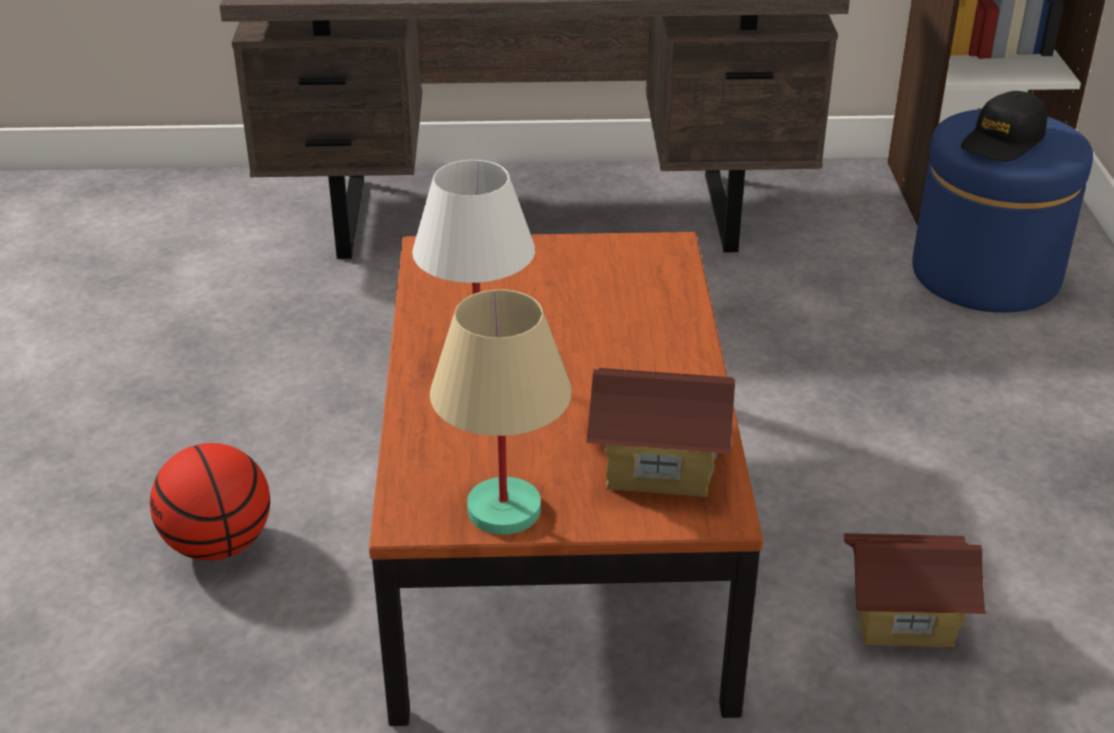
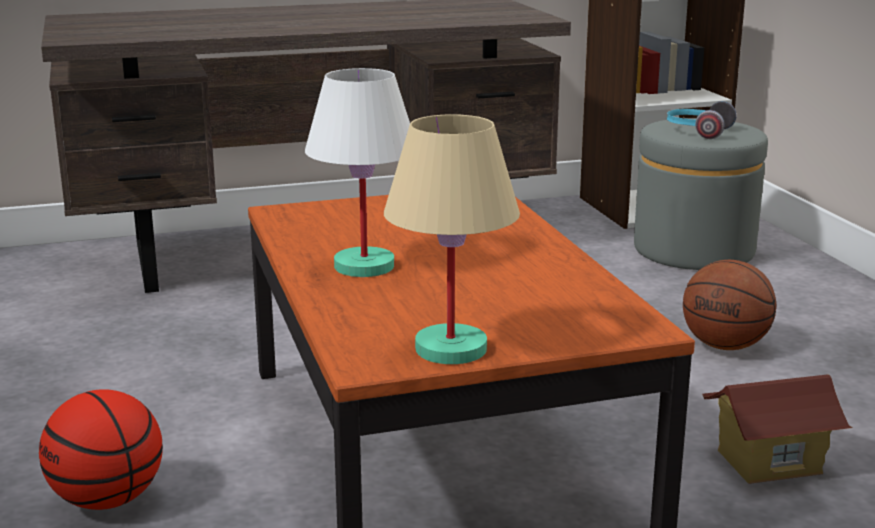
camera: 15 degrees left, 15 degrees down
toy house [586,368,735,497] -> none
blue ottoman [912,109,1093,313] -> grey ottoman [634,118,768,270]
black cap [961,91,1047,161] -> headphones [667,101,736,139]
none -> basketball [683,260,776,350]

